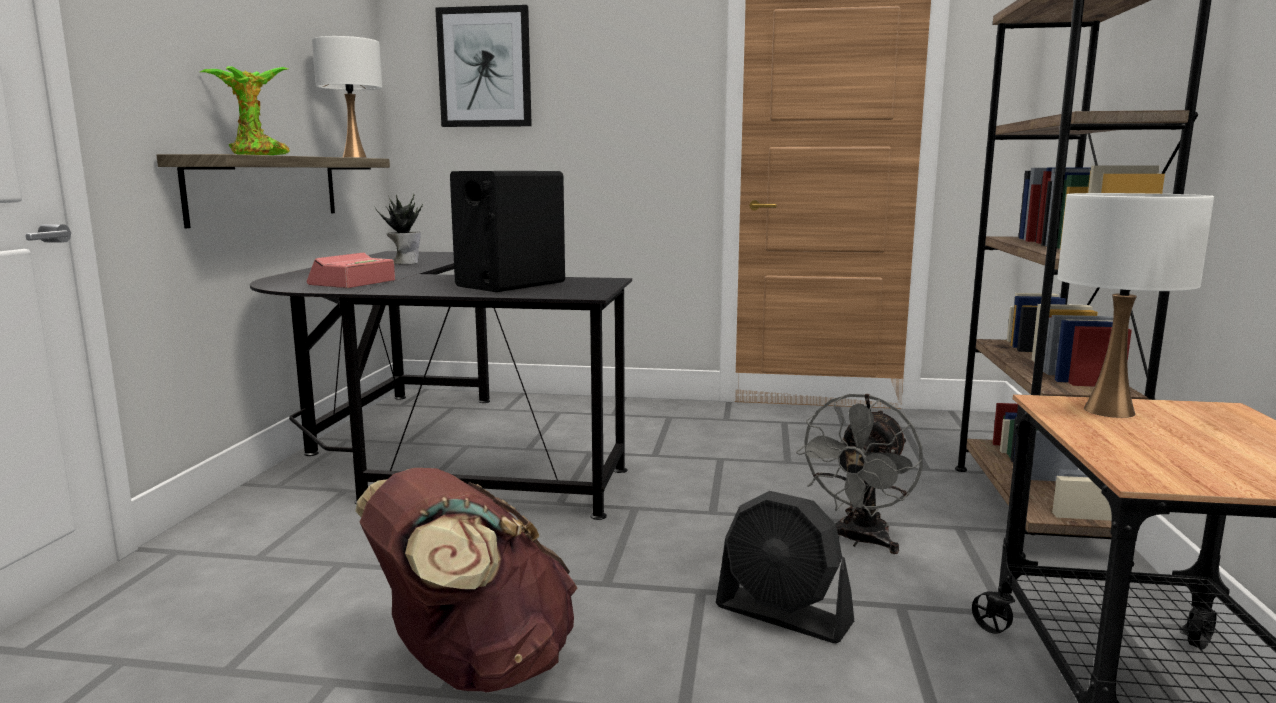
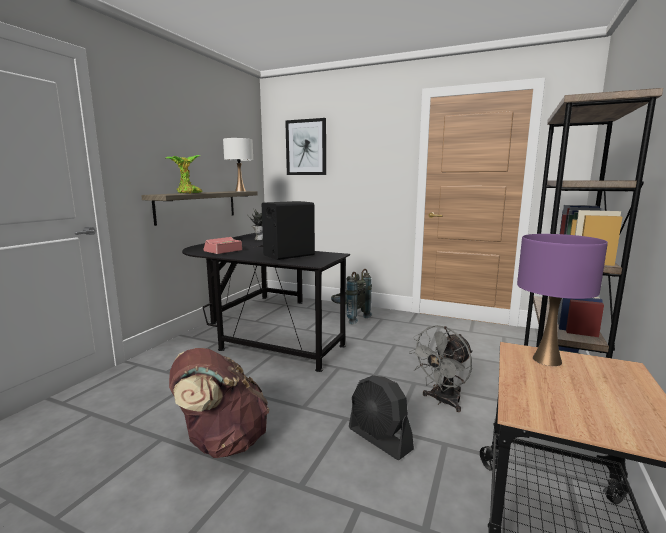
camera: 15 degrees right, 0 degrees up
white table lamp [1057,193,1214,418] -> purple table lamp [517,234,608,366]
none -> grey backpack [331,269,372,324]

